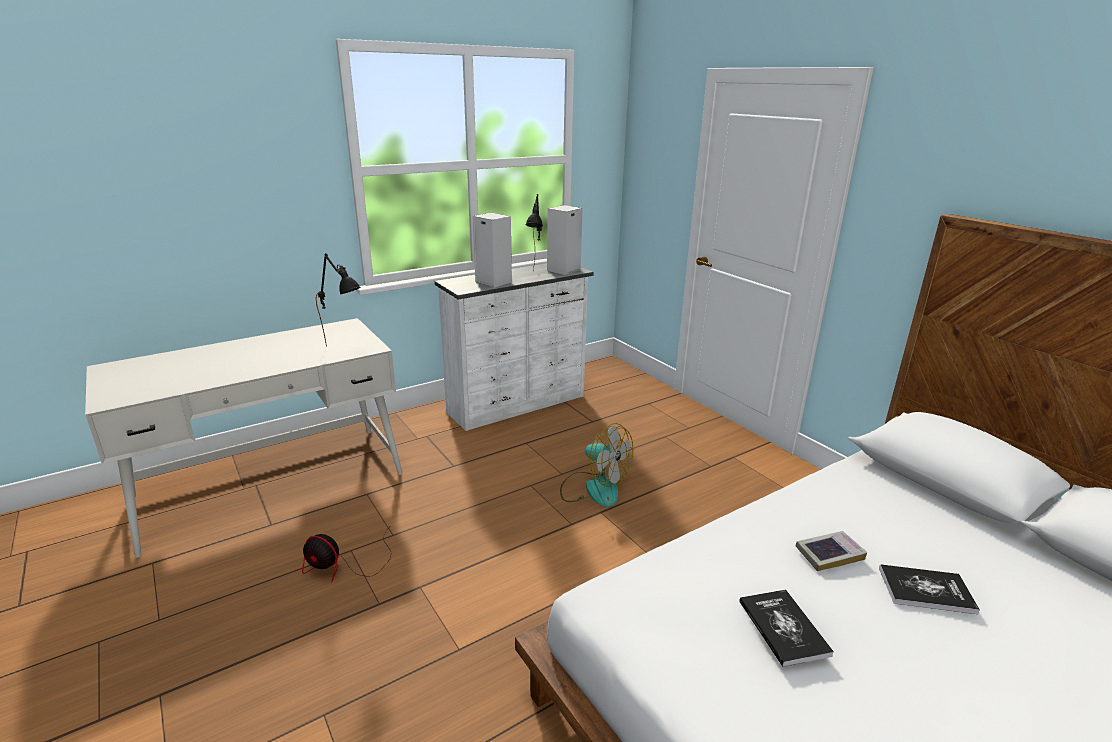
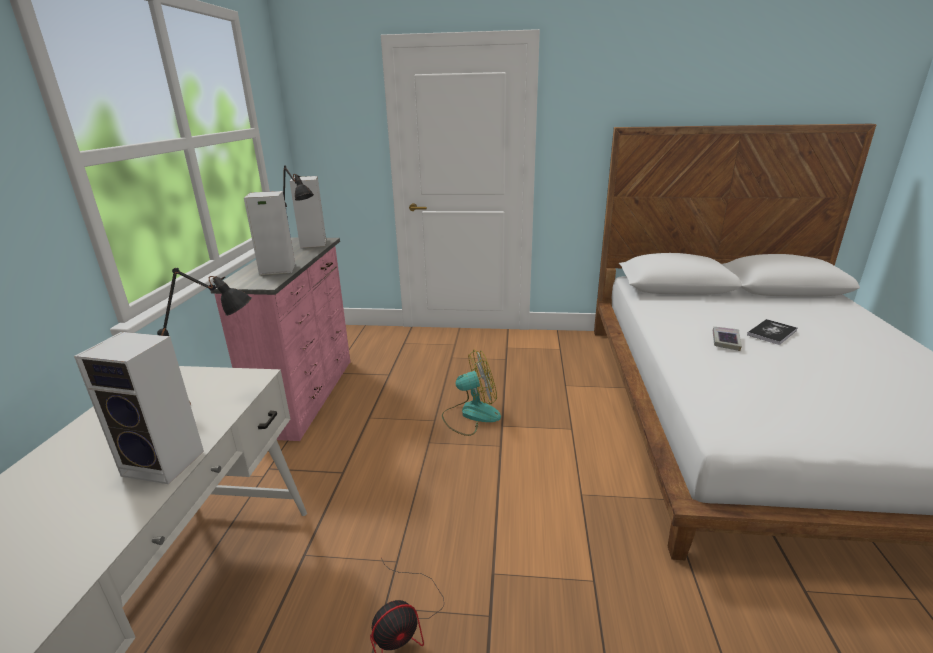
camera: 50 degrees left, 0 degrees up
white dresser [435,263,593,431] -> pink dresser [210,237,350,441]
book [739,589,834,667] -> none
none -> speaker [74,332,204,484]

